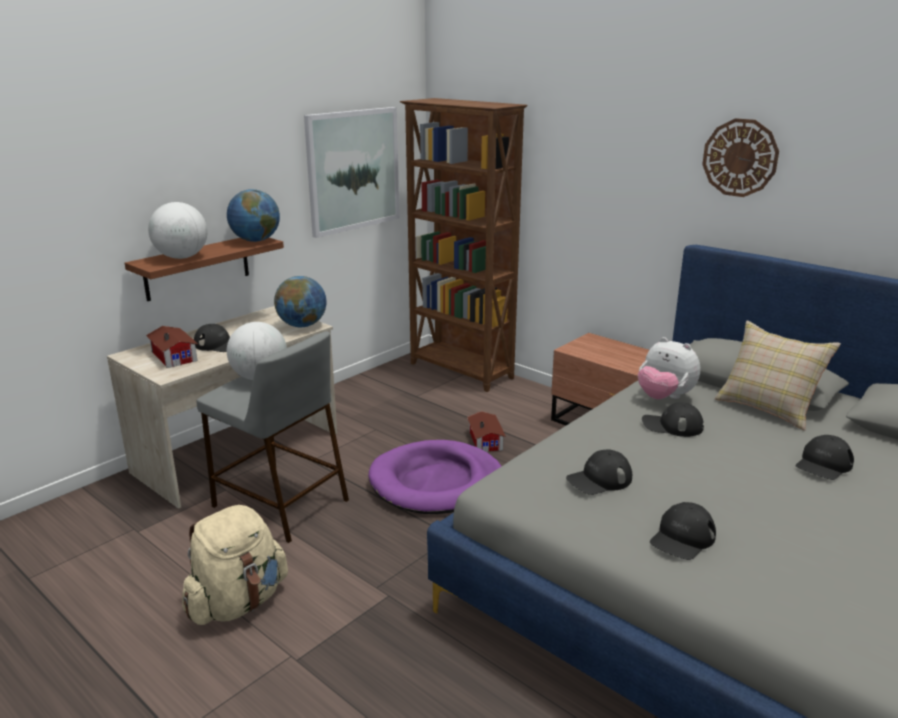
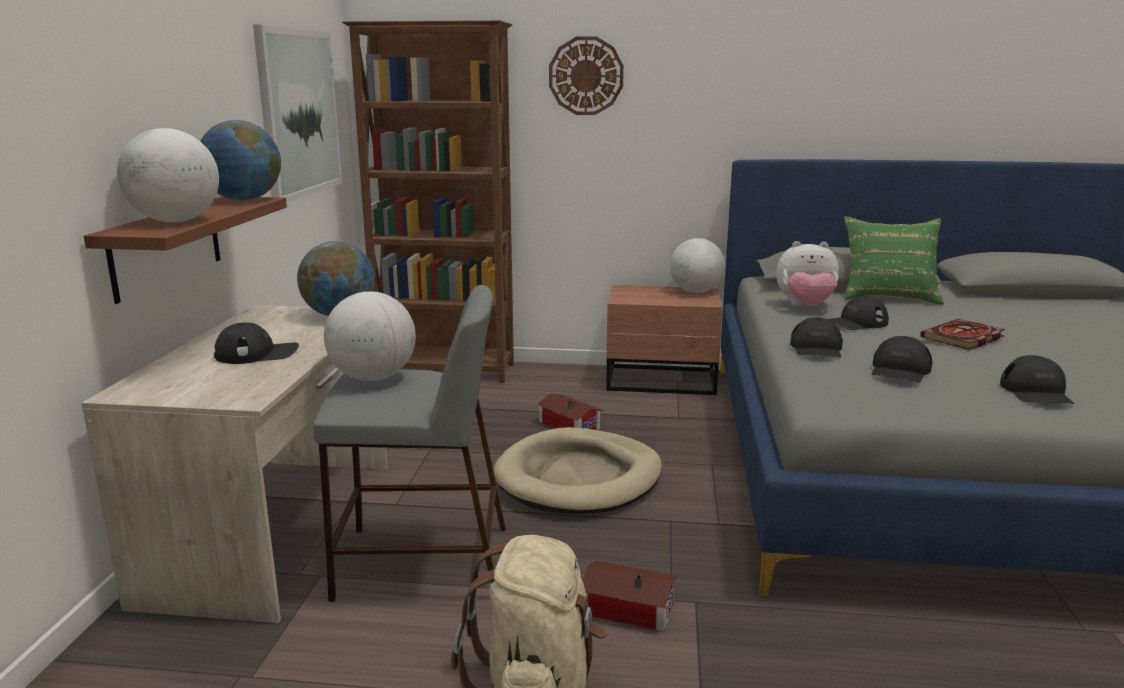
camera: 35 degrees left, 5 degrees down
toy house [146,326,198,368] -> toy house moved to [582,560,677,632]
purple dog bed [368,440,501,514] -> beige dog bed [493,427,662,514]
wall clock [702,118,779,197] -> wall clock moved to [549,36,624,115]
beige pillow [715,321,841,431] -> green pillow [844,216,944,305]
black cap [796,435,854,480] -> black cap moved to [790,317,843,358]
none -> globe [670,238,725,293]
none -> book [920,319,1006,350]

